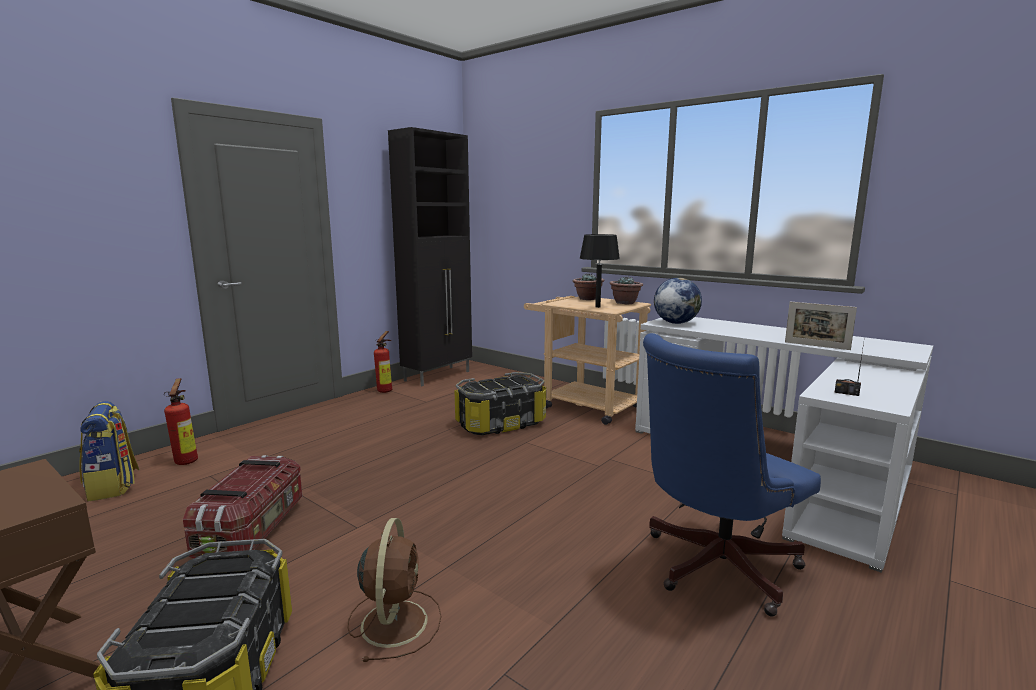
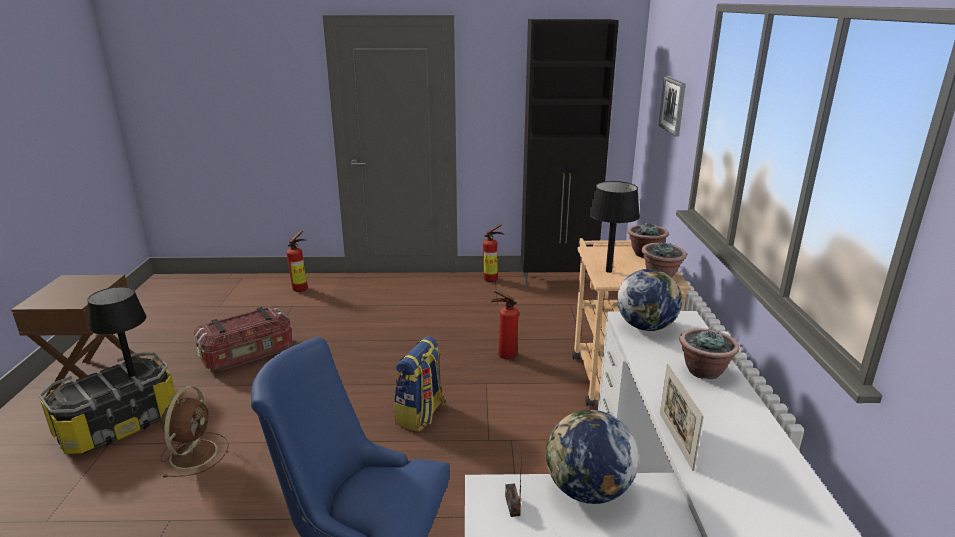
camera: 50 degrees right, 10 degrees up
backpack [79,401,139,502] -> backpack moved to [394,336,445,431]
brown fan [348,518,441,662] -> brown fan turned 45 degrees counterclockwise [160,386,229,478]
storage box [454,372,546,435] -> fire extinguisher [491,289,519,359]
none -> black table lamp [87,287,147,377]
none -> globe [546,410,639,504]
none -> picture [659,77,686,137]
none -> potted plant [679,328,739,379]

